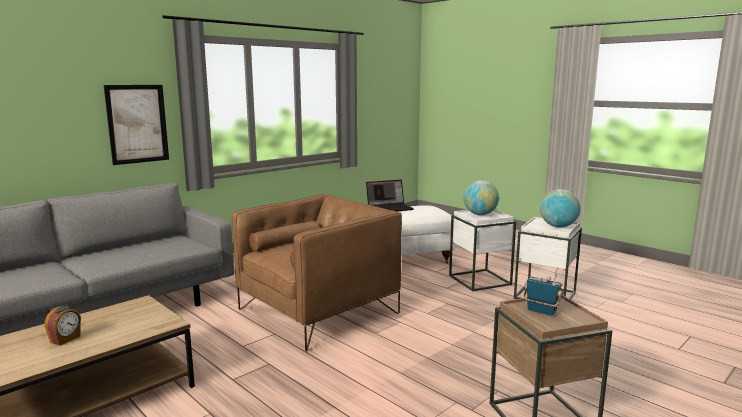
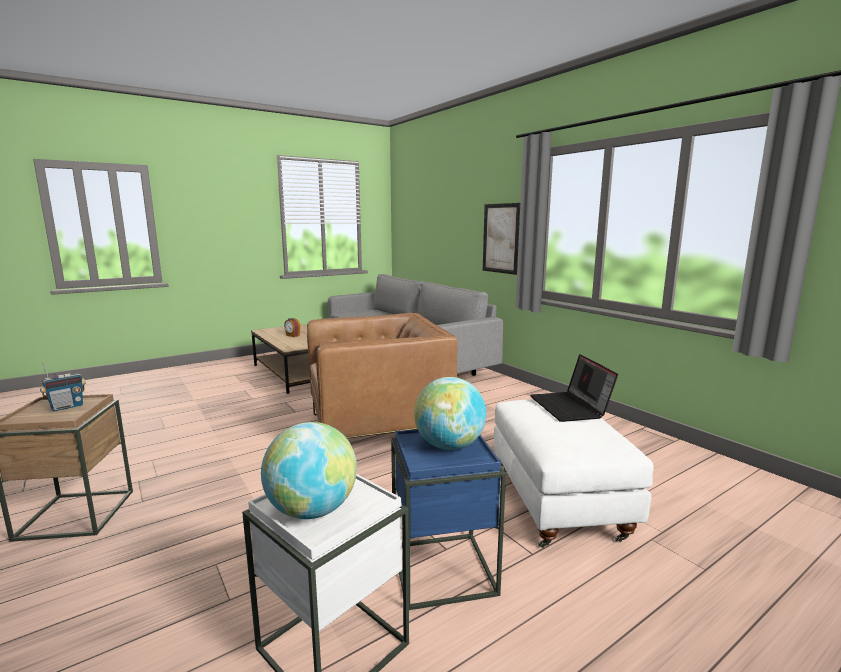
camera: 100 degrees right, 0 degrees up
brown armchair [232,194,402,351] -> brown armchair turned 75 degrees counterclockwise [307,313,458,439]
white side table [449,210,516,291] -> blue side table [391,429,506,610]

